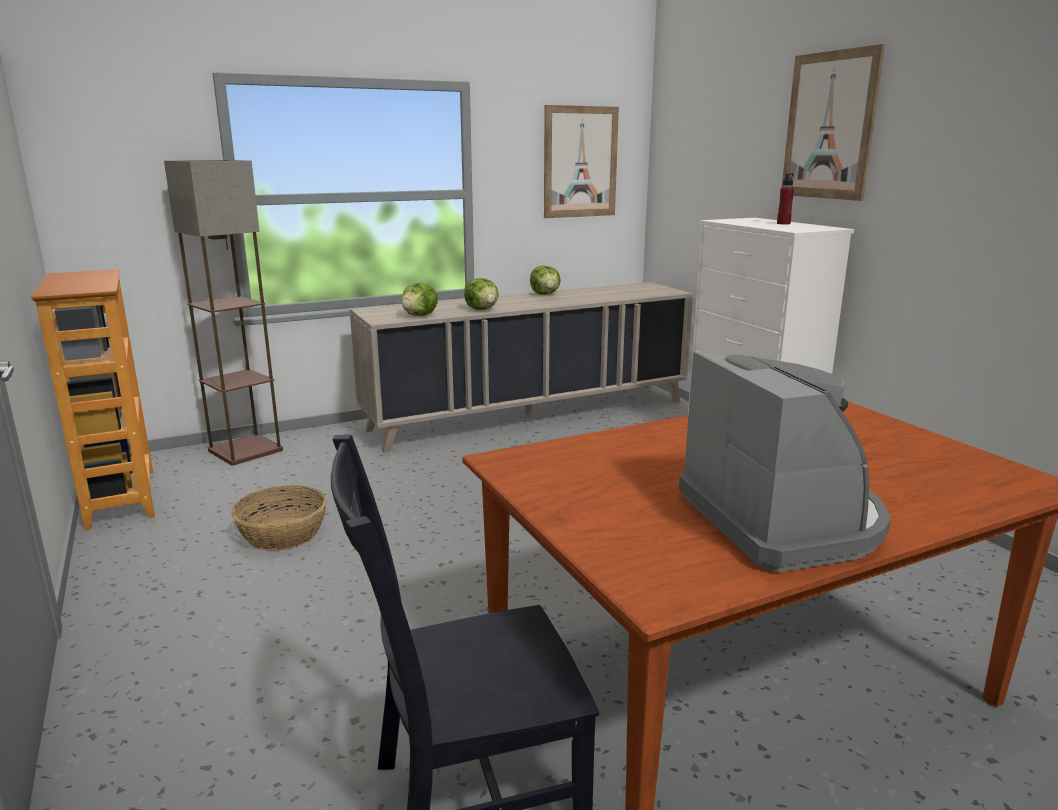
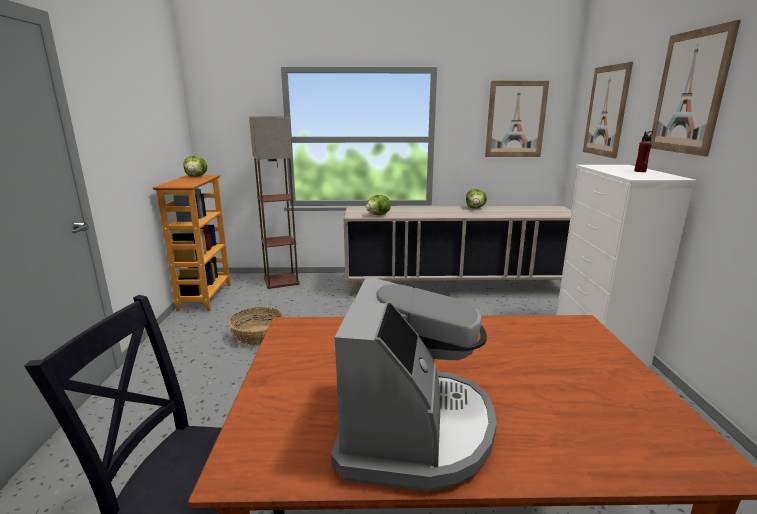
camera: 25 degrees right, 0 degrees up
lettuce [464,278,499,310] -> lettuce moved to [184,156,207,177]
none -> picture [583,62,633,159]

